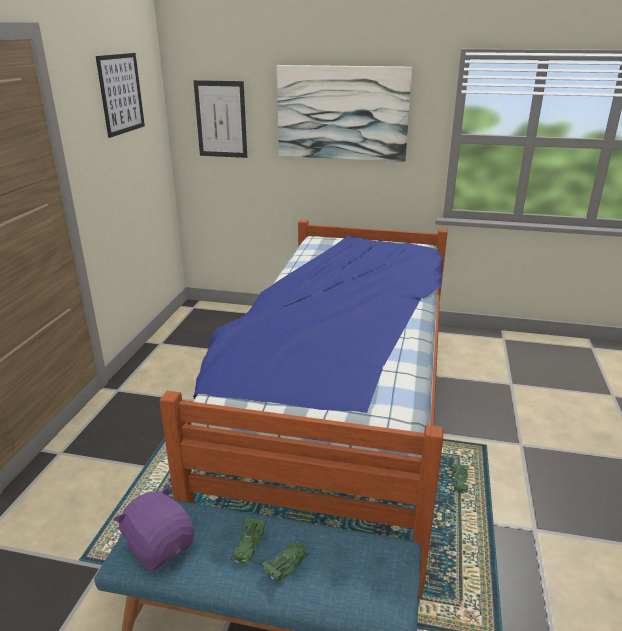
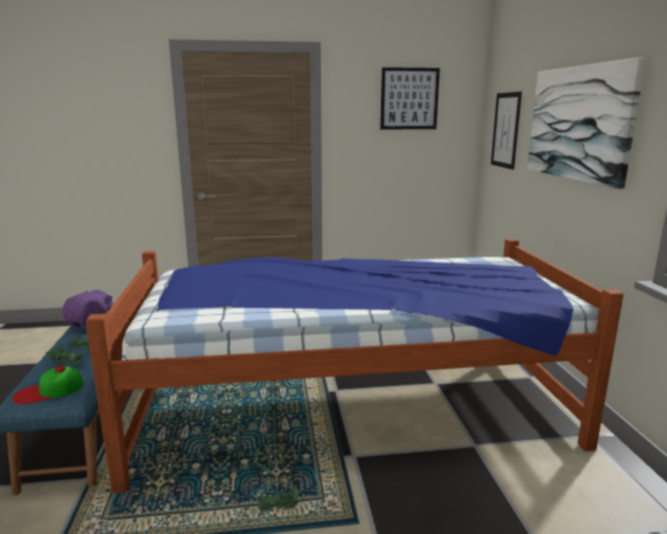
camera: 70 degrees right, 10 degrees down
none -> cap [12,366,83,404]

